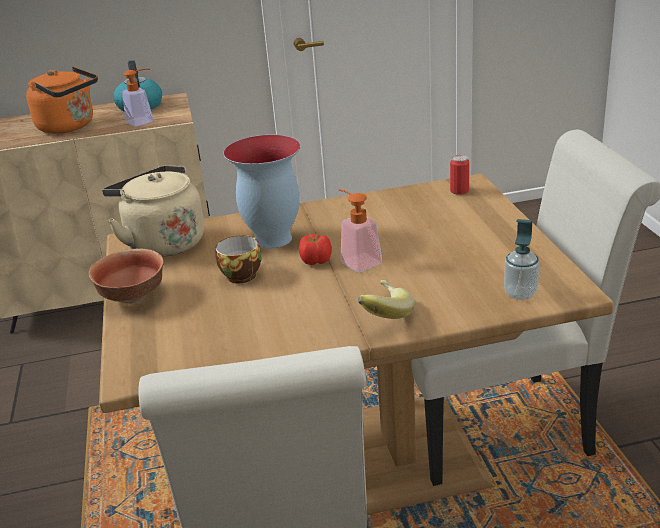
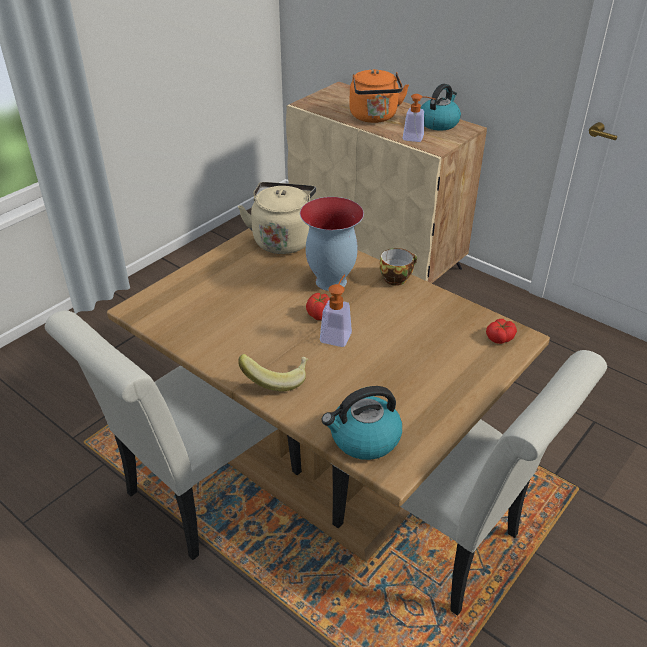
camera: 50 degrees right, 10 degrees up
bowl [88,248,164,304] -> none
cup [215,235,261,283] -> cup moved to [380,248,417,286]
can [450,155,469,195] -> tomato [486,319,517,344]
soap dispenser [504,219,539,300] -> kettle [322,386,402,460]

